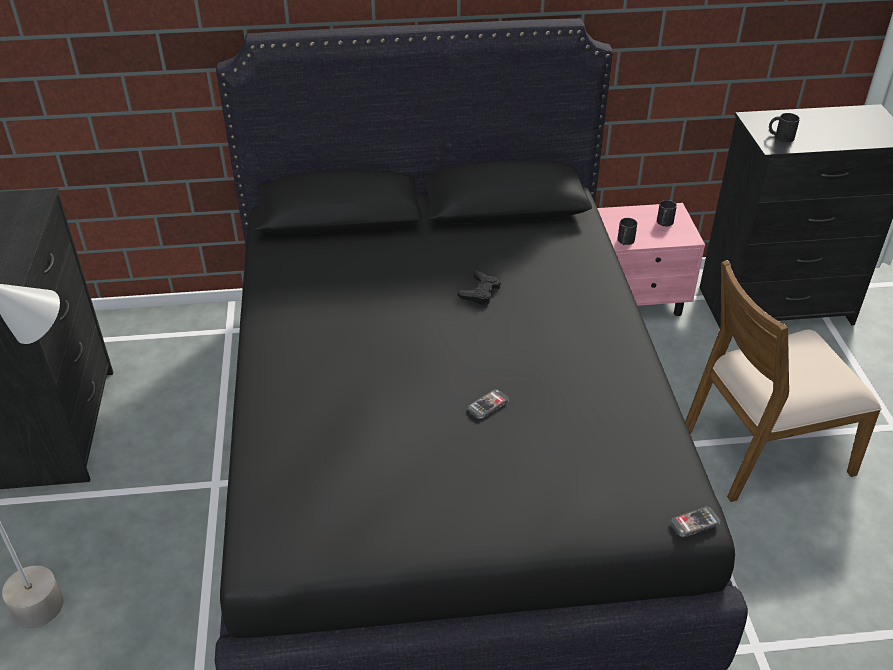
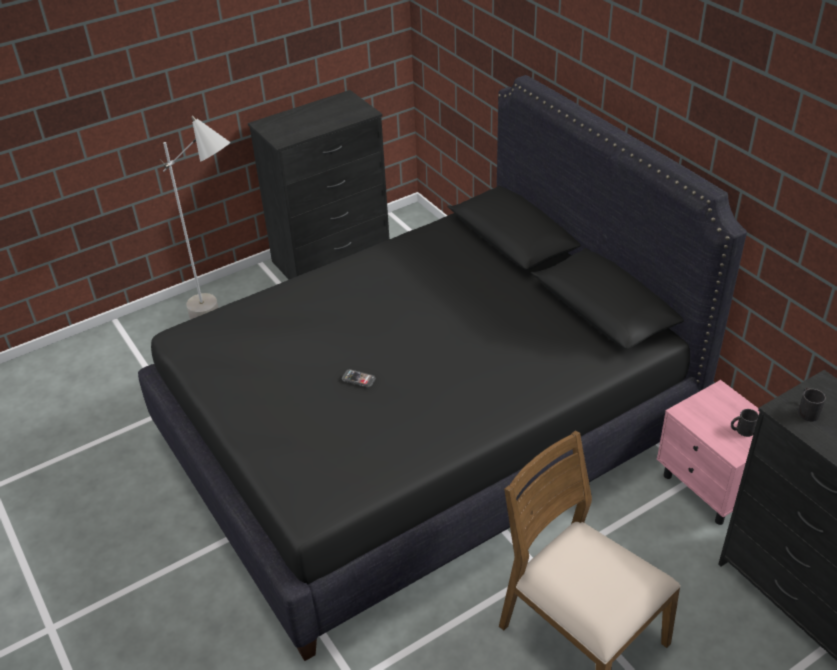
camera: 65 degrees right, 0 degrees up
black game controller [458,270,501,305] -> none
black mug [617,218,637,245] -> none
phone [670,506,720,537] -> none

